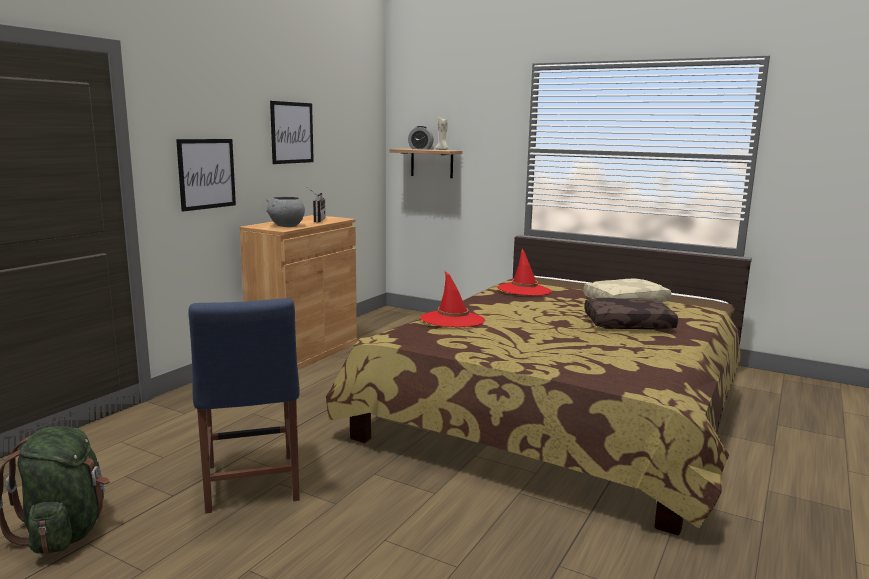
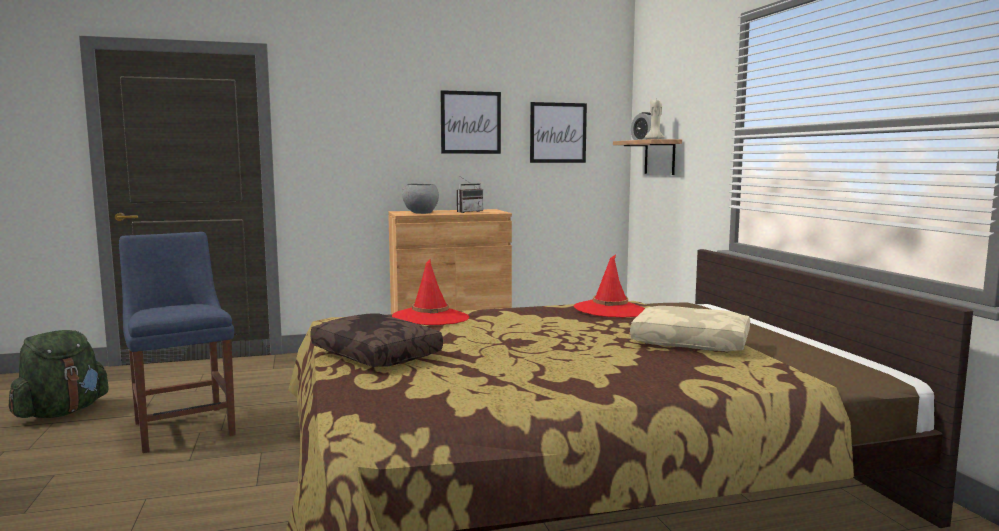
camera: 45 degrees right, 5 degrees down
picture [176,139,236,212] -> picture moved to [530,102,587,163]
blue chair [188,298,300,514] -> blue chair turned 120 degrees clockwise [119,232,236,453]
brown pillow [584,298,678,330] -> brown pillow moved to [310,314,443,367]

